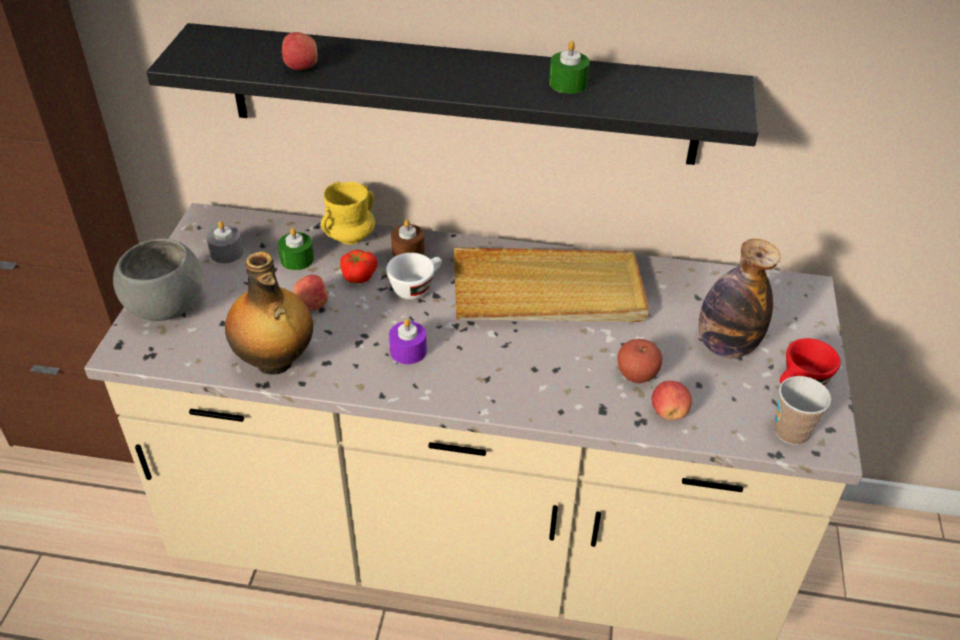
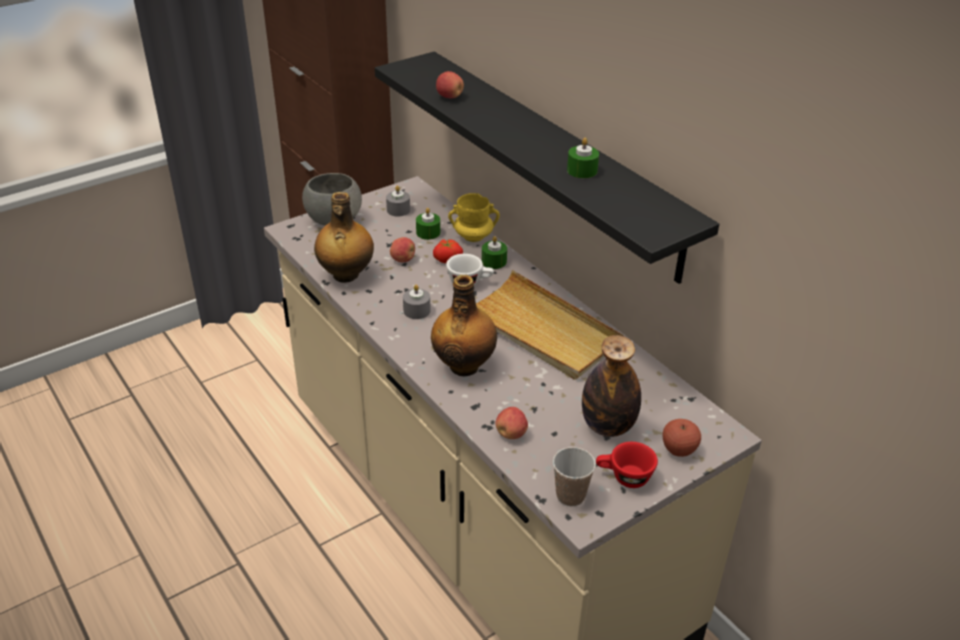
camera: 45 degrees right, 5 degrees down
purple candle [389,319,427,364] -> grey candle [403,284,431,319]
brown candle [391,219,425,257] -> green candle [482,236,507,269]
apple [617,339,662,383] -> apple moved to [663,419,701,457]
none -> bottle [431,275,497,377]

